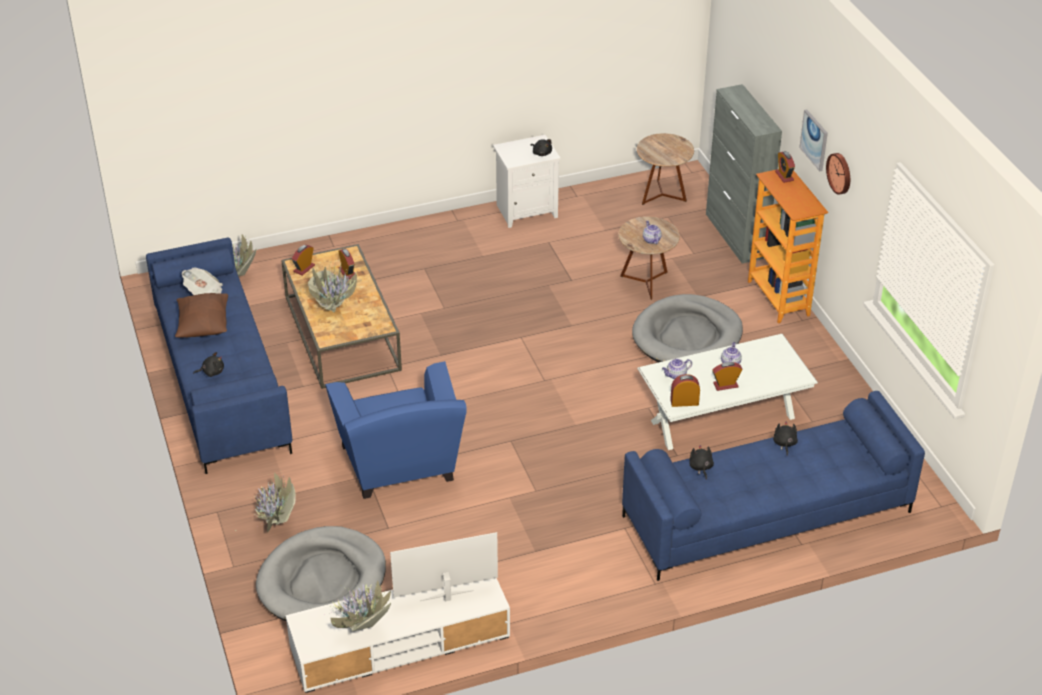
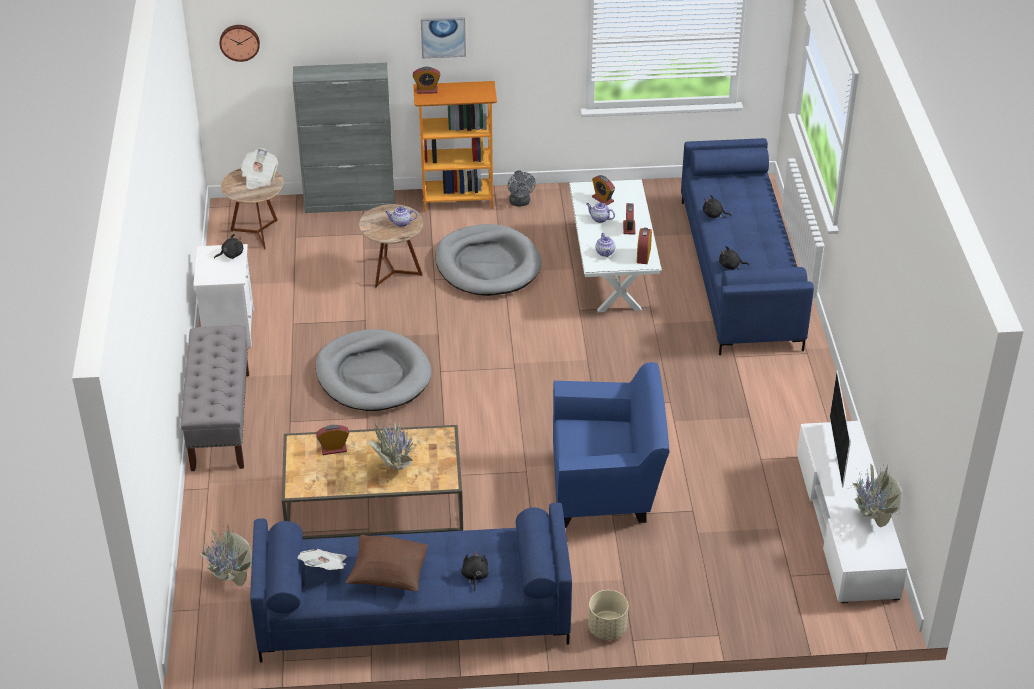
camera: 75 degrees left, 0 degrees up
potted plant [235,473,296,532] -> none
grey dog bed [256,526,386,621] -> grey dog bed moved to [315,329,432,411]
alarm clock [292,245,315,275] -> alarm clock moved to [592,175,615,205]
wall clock [826,153,850,195] -> wall clock moved to [219,25,260,62]
none -> grey bench [181,326,249,471]
none -> newspaper [240,148,278,189]
none -> grey fan [508,170,536,207]
none -> beige planter [588,590,628,640]

